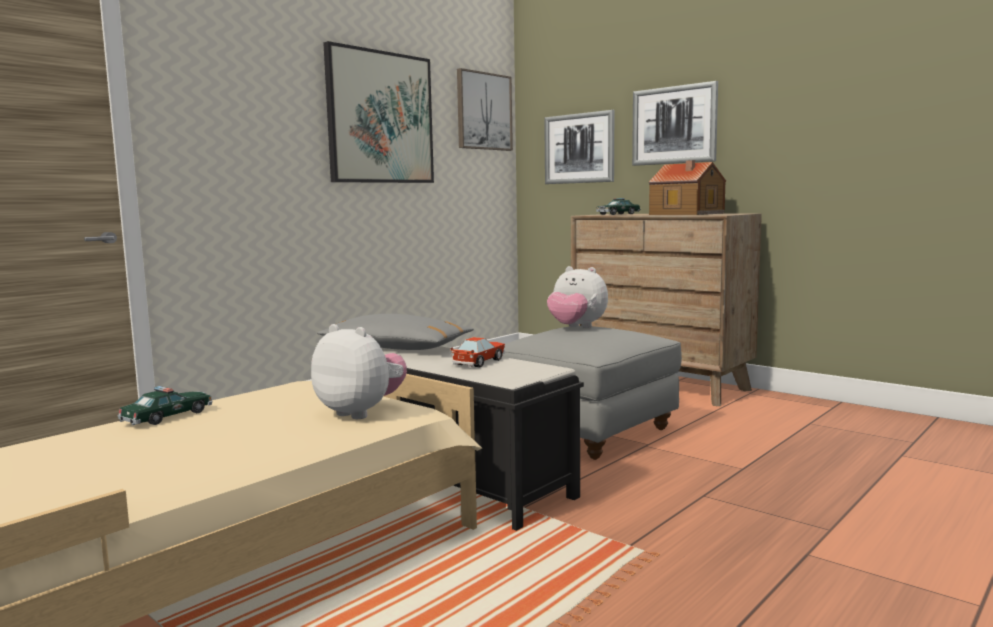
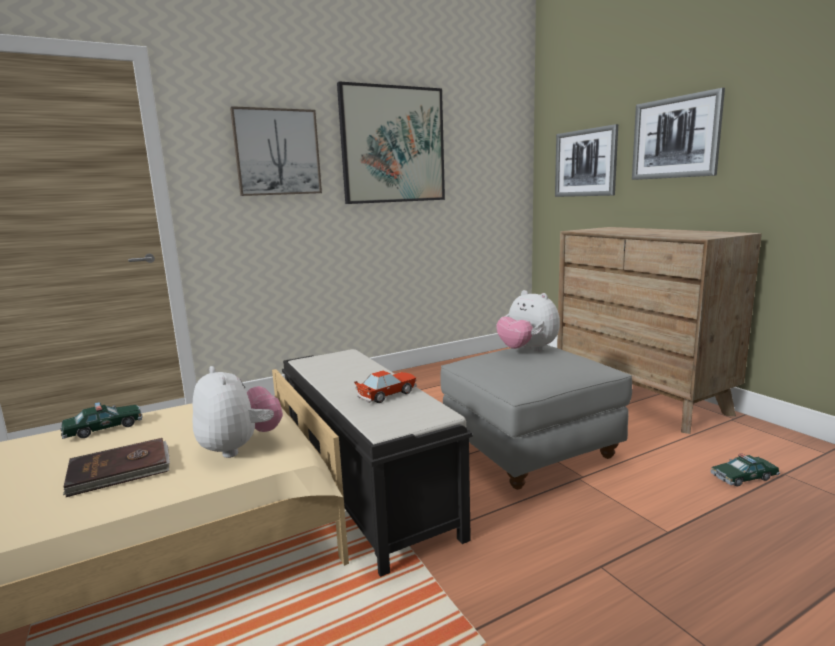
camera: 20 degrees right, 5 degrees up
grey pillow [317,314,474,350] -> none
picture [457,68,513,151] -> picture moved to [230,106,322,196]
toy car [596,198,640,215] -> toy car moved to [710,453,780,487]
toy house [649,160,726,215] -> none
none -> brown book [63,438,170,497]

